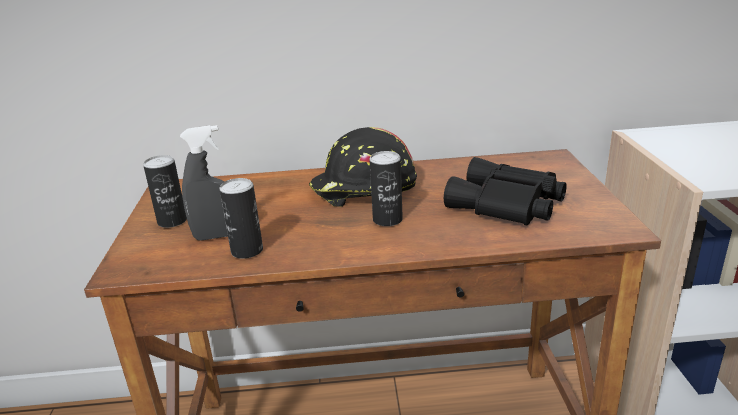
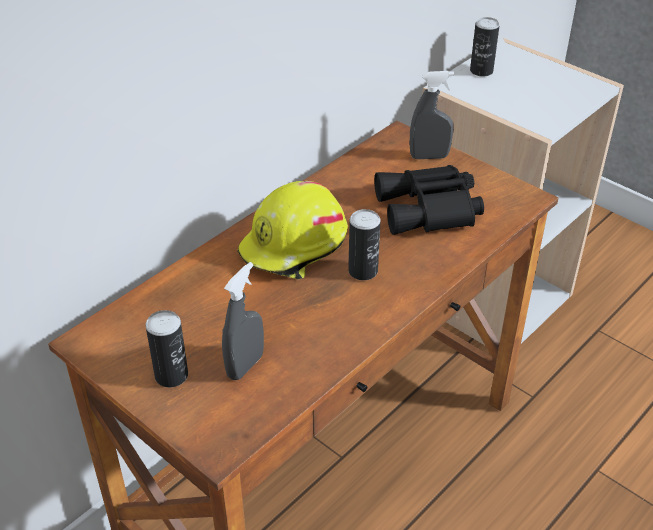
camera: 45 degrees left, 15 degrees up
can [219,178,263,259] -> can moved to [470,17,500,77]
black hard hat [309,127,417,207] -> yellow hard hat [237,181,348,279]
none -> grey spray bottle [410,71,454,159]

